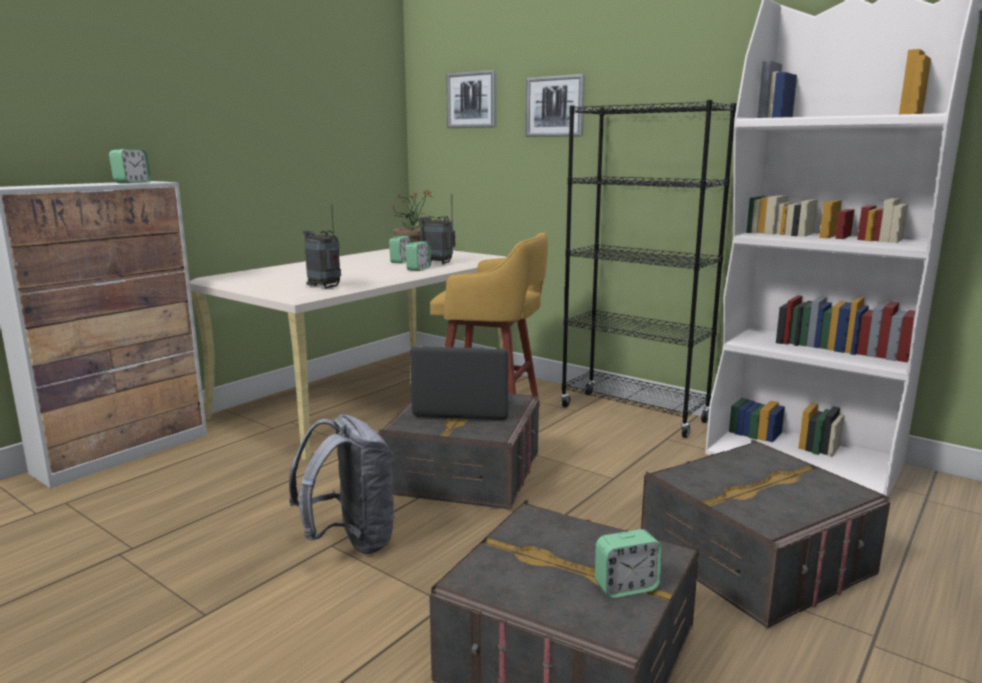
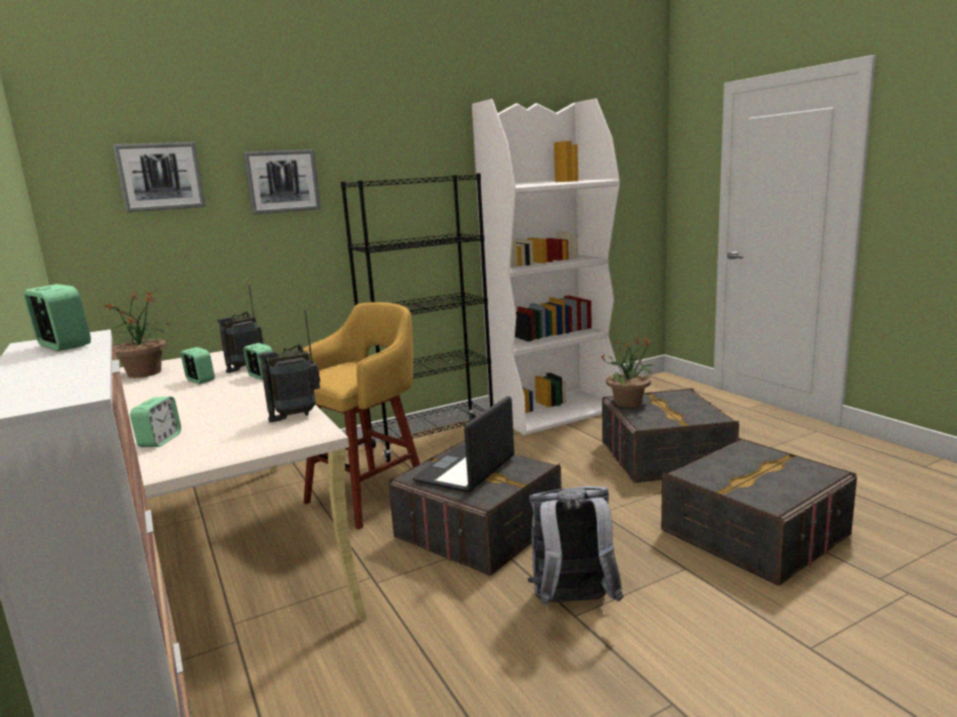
camera: 65 degrees left, 0 degrees up
alarm clock [595,529,662,598] -> alarm clock moved to [130,397,181,447]
none -> potted plant [600,336,657,408]

